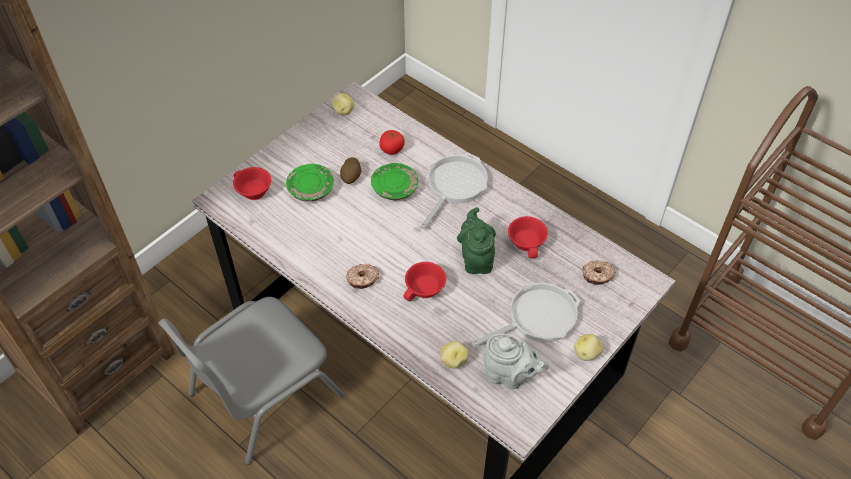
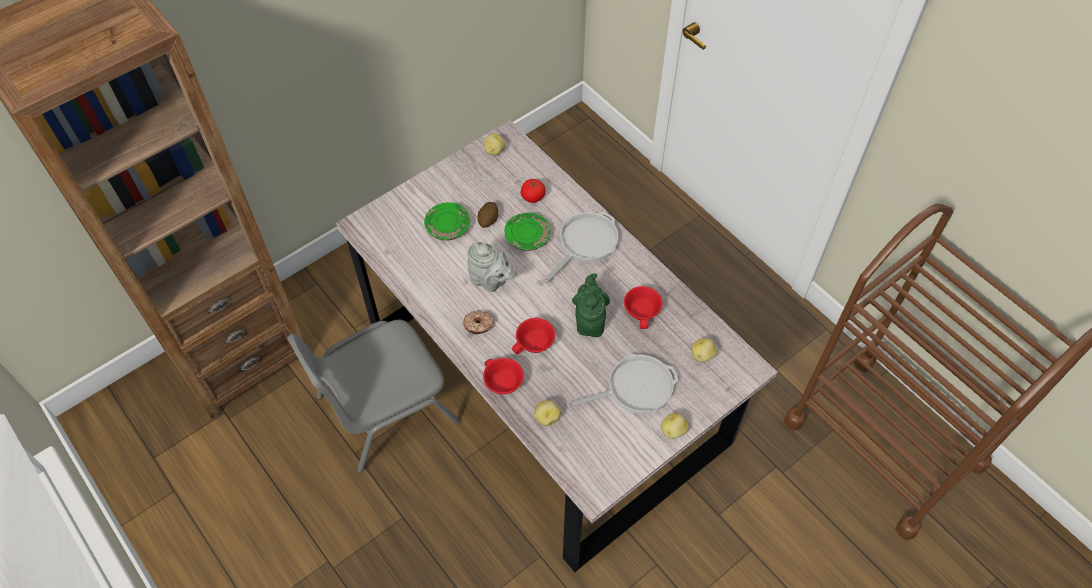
camera: 10 degrees right, 5 degrees up
red cup [233,167,271,200] -> red cup moved to [483,358,524,394]
grey teapot [483,334,549,389] -> grey teapot moved to [467,242,517,292]
donut [583,260,616,285] -> potato [691,338,717,362]

